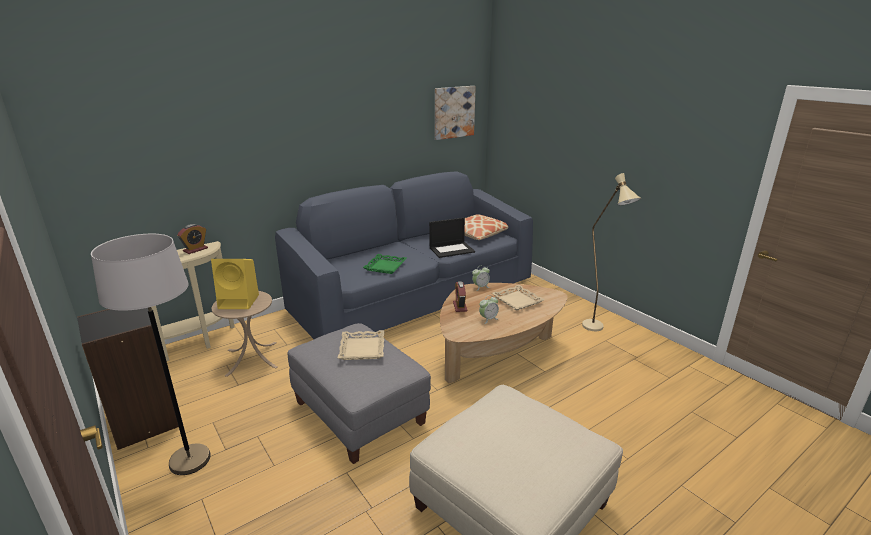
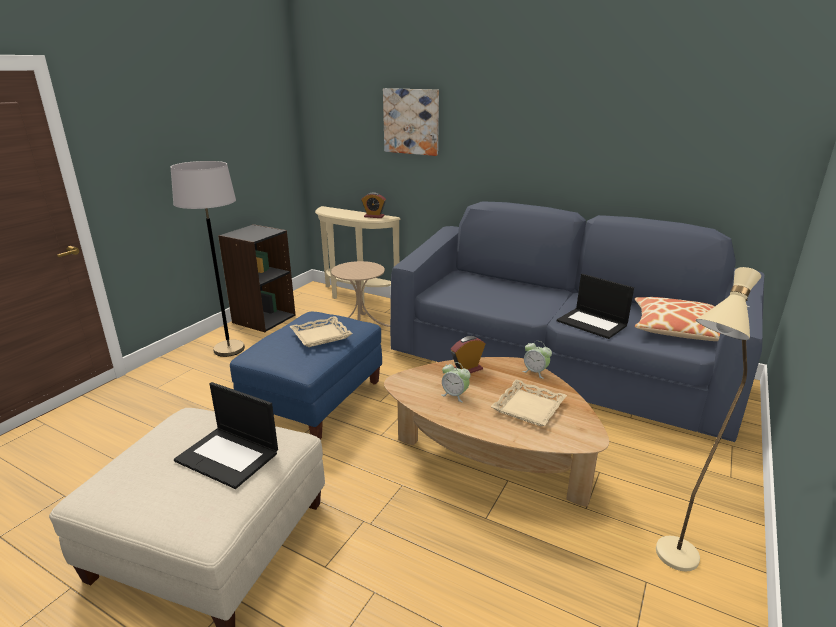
camera: 65 degrees right, 0 degrees up
yellow speaker [211,259,259,309] -> none
grey ottoman [287,323,431,464] -> blue ottoman [230,312,382,439]
green tray [363,254,407,274] -> none
picture [435,86,476,140] -> picture moved to [383,88,439,156]
none -> laptop [174,382,278,489]

